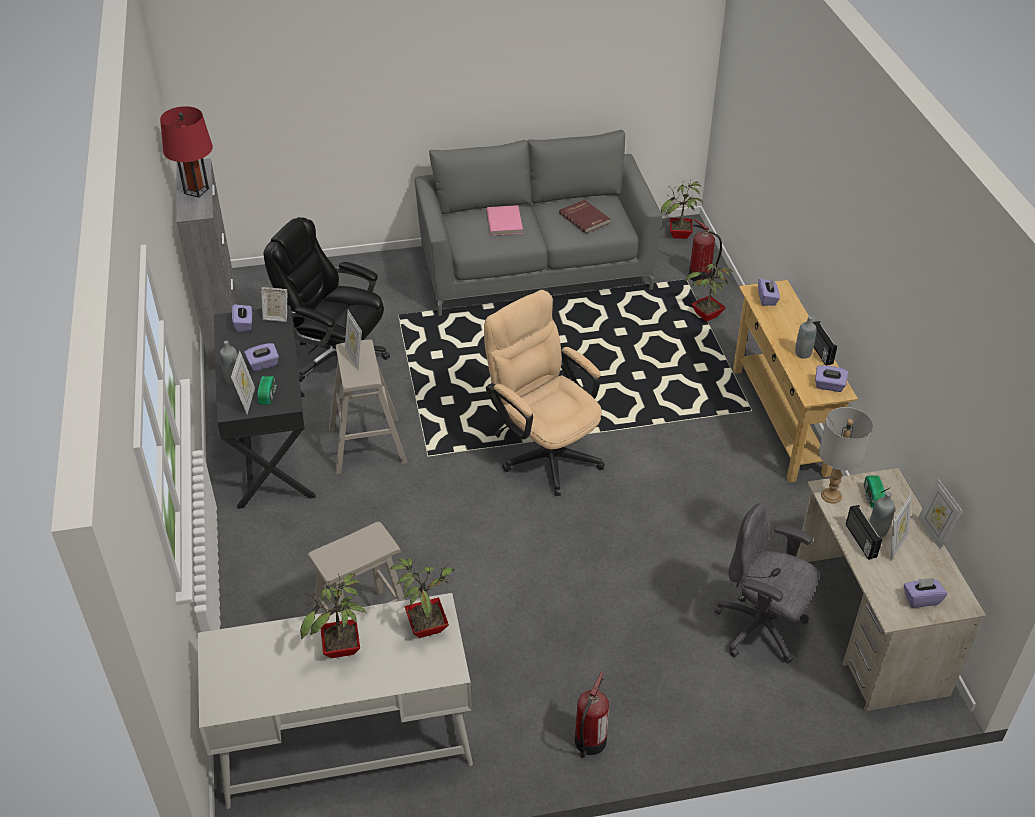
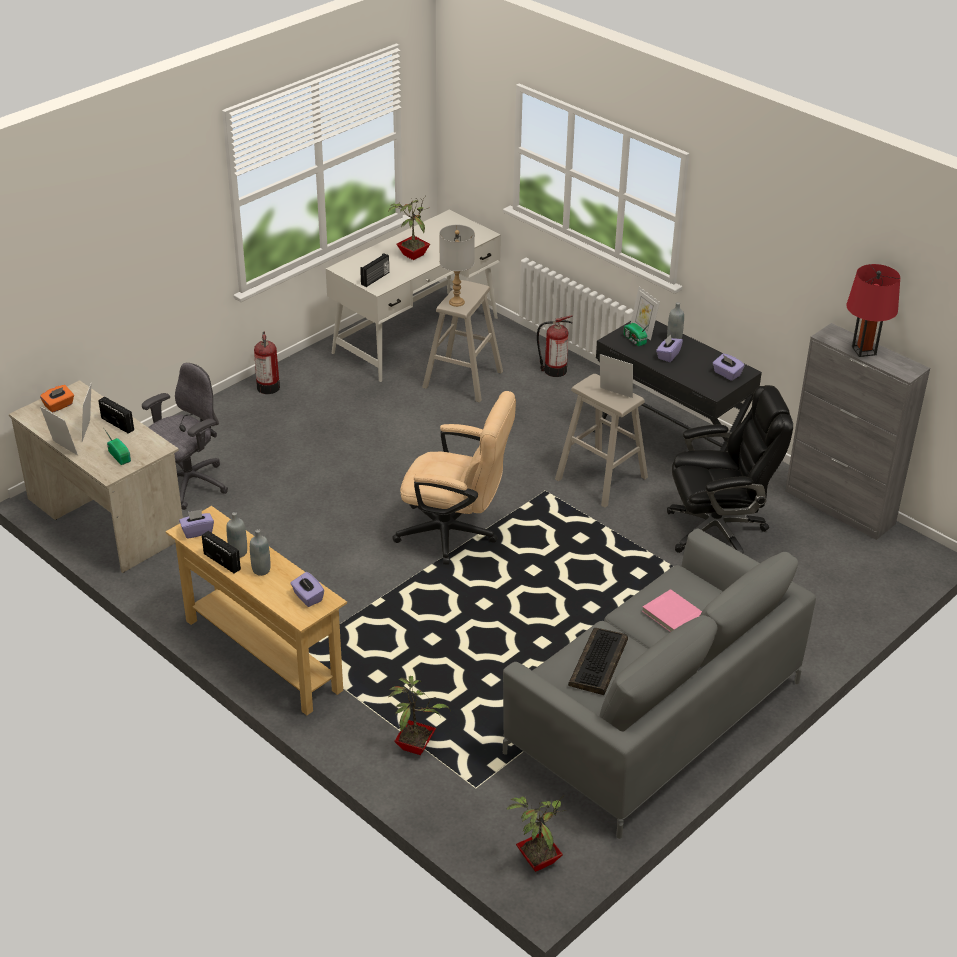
camera: 145 degrees right, 5 degrees down
picture frame [261,287,288,322] -> none
potted plant [390,558,454,638] -> radio [360,253,389,287]
red book [559,200,610,233] -> keyboard [568,628,628,695]
fire extinguisher [689,219,722,282] -> fire extinguisher moved to [537,315,573,377]
grey office chair [714,503,819,663] -> grey office chair turned 45 degrees counterclockwise [142,363,228,510]
grey table lamp [819,407,873,504] -> grey table lamp moved to [440,225,475,307]
grey bottle [869,492,895,537] -> grey bottle moved to [250,529,271,576]
purple tissue box [904,578,947,608] -> orange tissue box [40,385,74,413]

